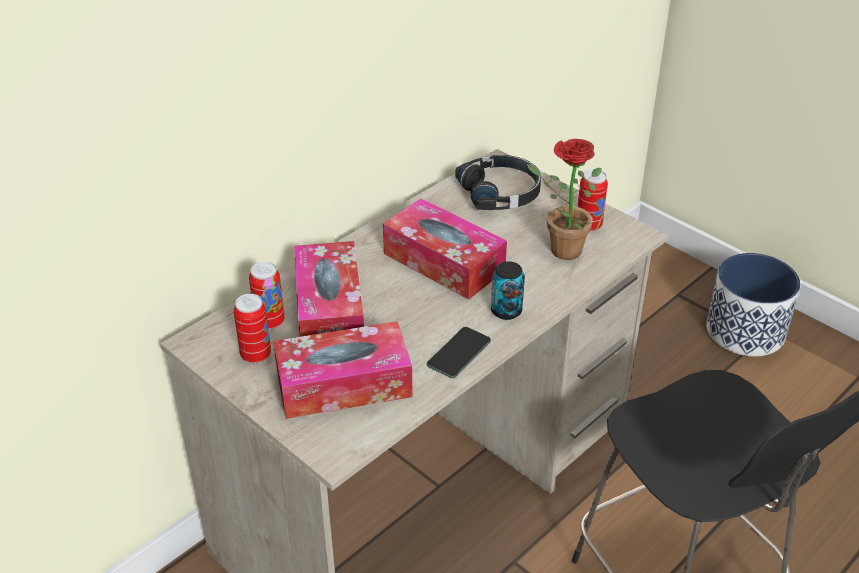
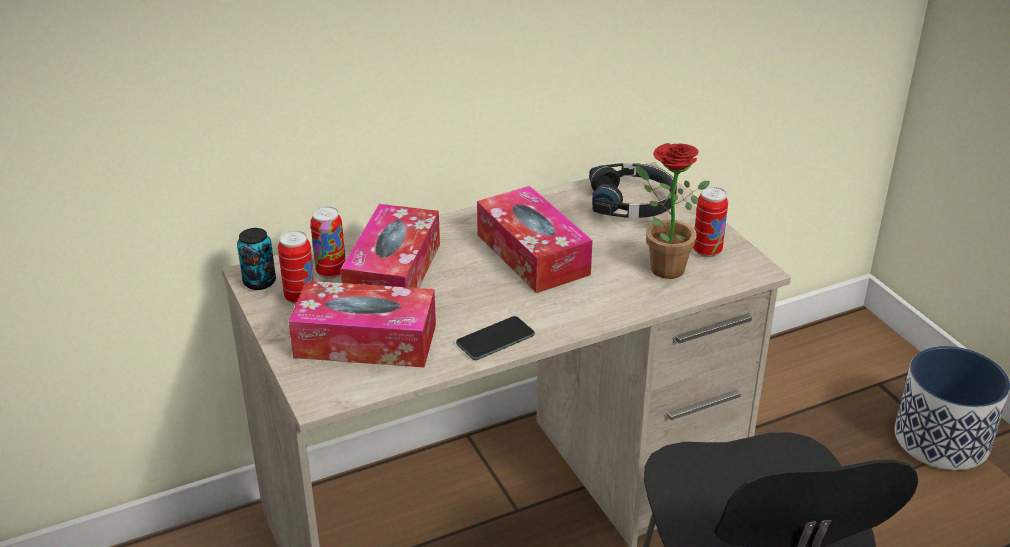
camera: 20 degrees right, 5 degrees down
can [491,261,525,320] -> can moved to [237,228,276,290]

